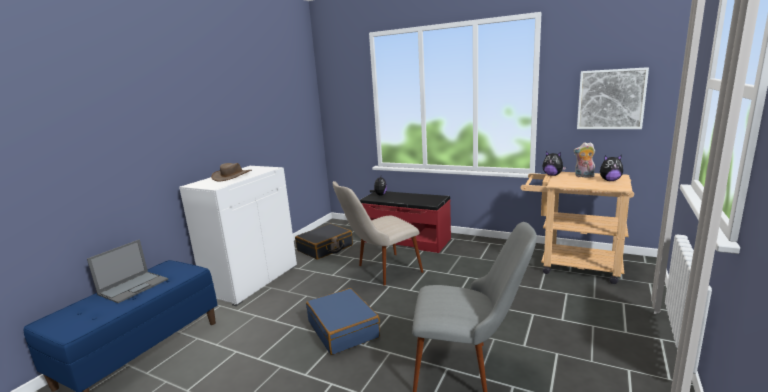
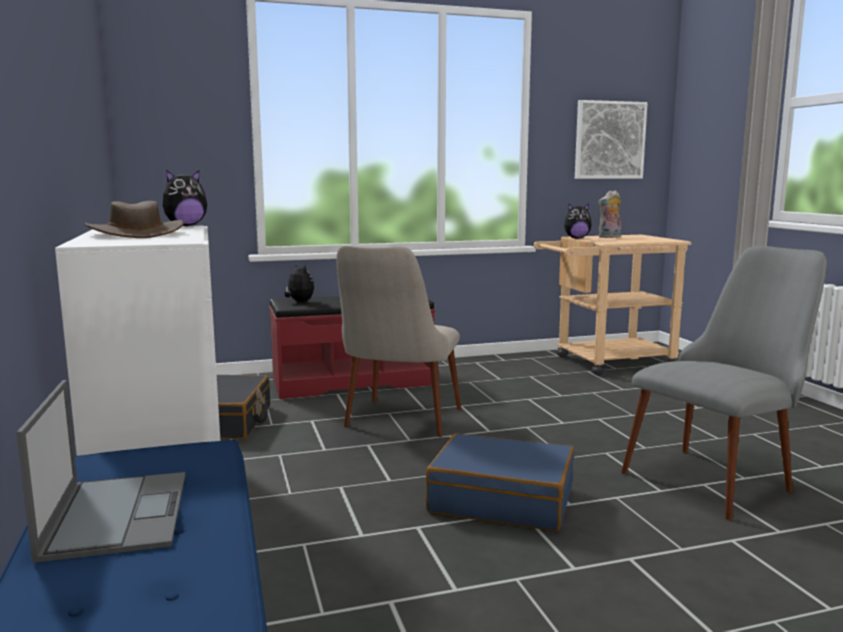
camera: 45 degrees left, 5 degrees down
plush toy [600,155,623,181] -> plush toy moved to [162,170,207,226]

